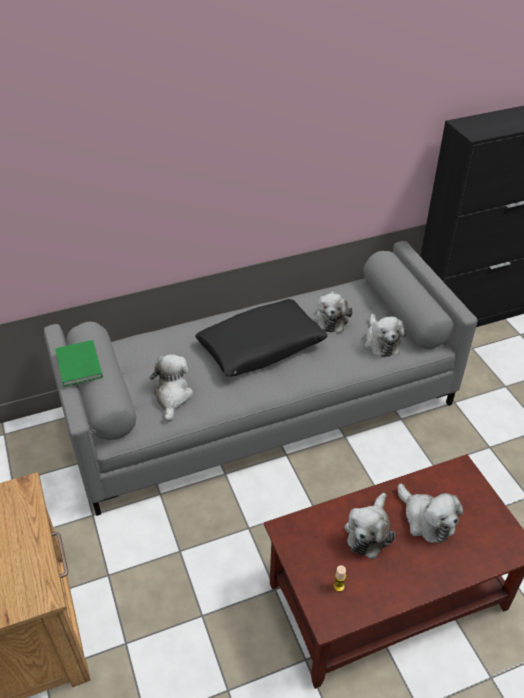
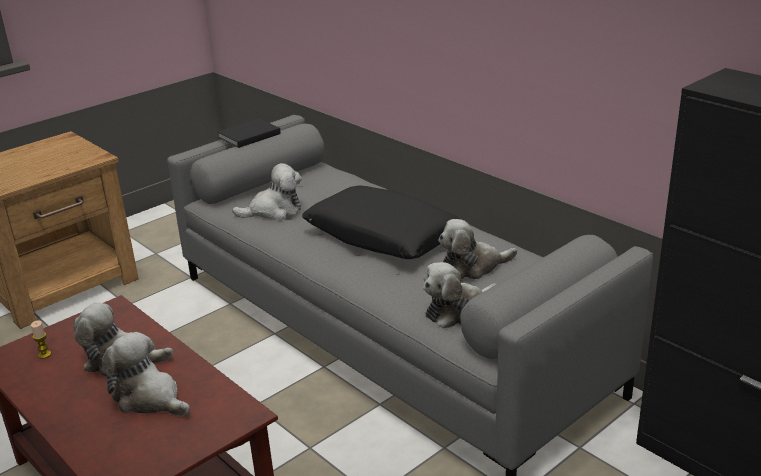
camera: 70 degrees right, 15 degrees down
green book [55,340,103,387] -> black book [217,119,281,148]
plush toy [398,484,463,544] -> plush toy turned 90 degrees clockwise [102,332,190,416]

